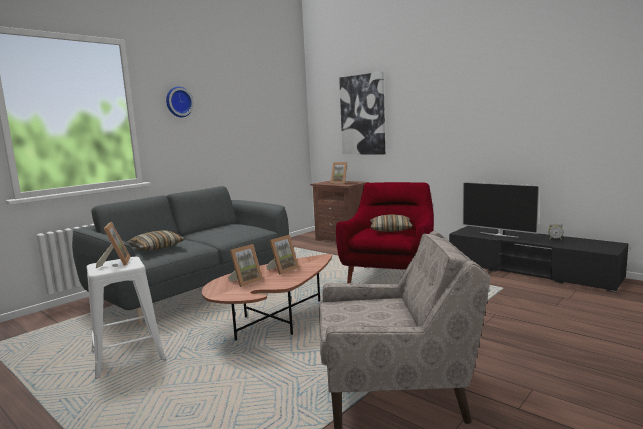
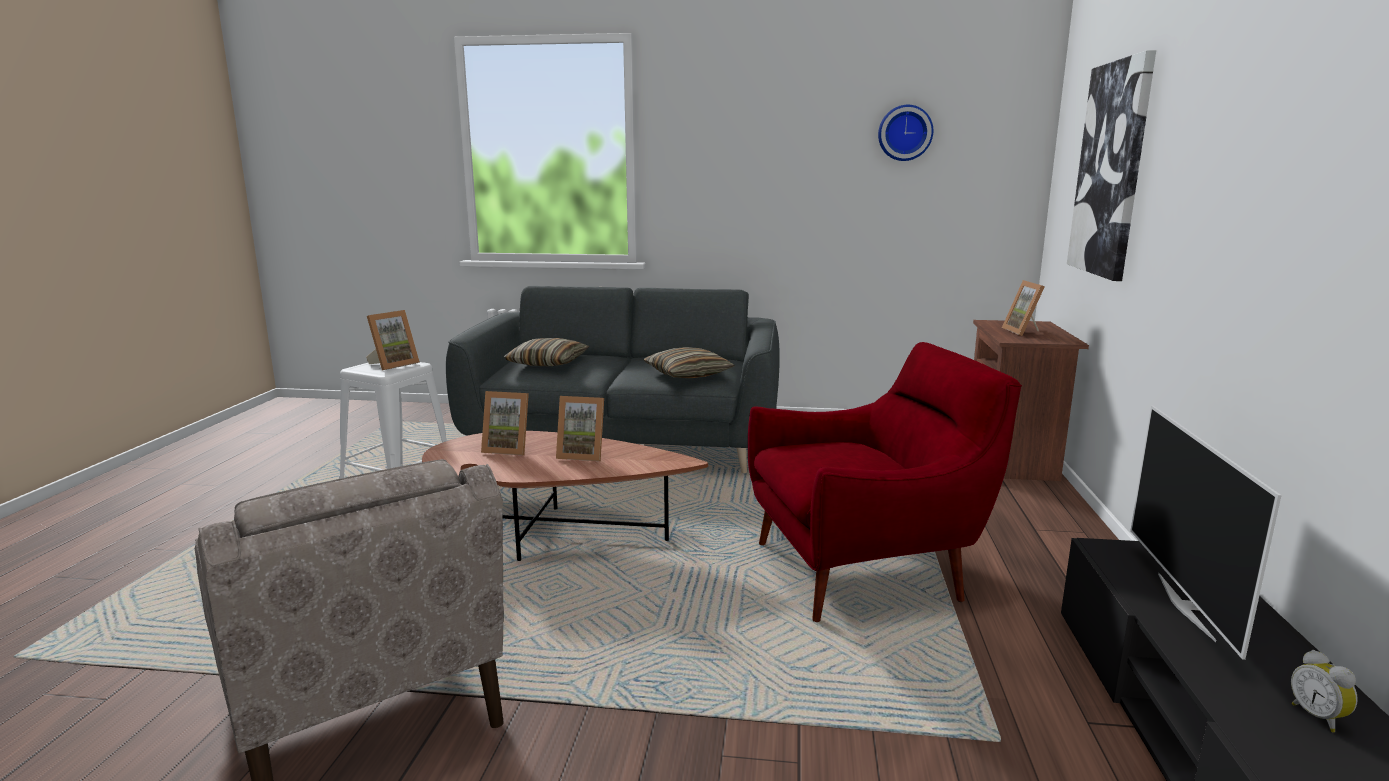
camera: 55 degrees right, 5 degrees up
wall clock [166,86,194,117] -> wall clock moved to [878,105,933,161]
pillow [370,214,413,232] -> pillow moved to [644,347,735,378]

